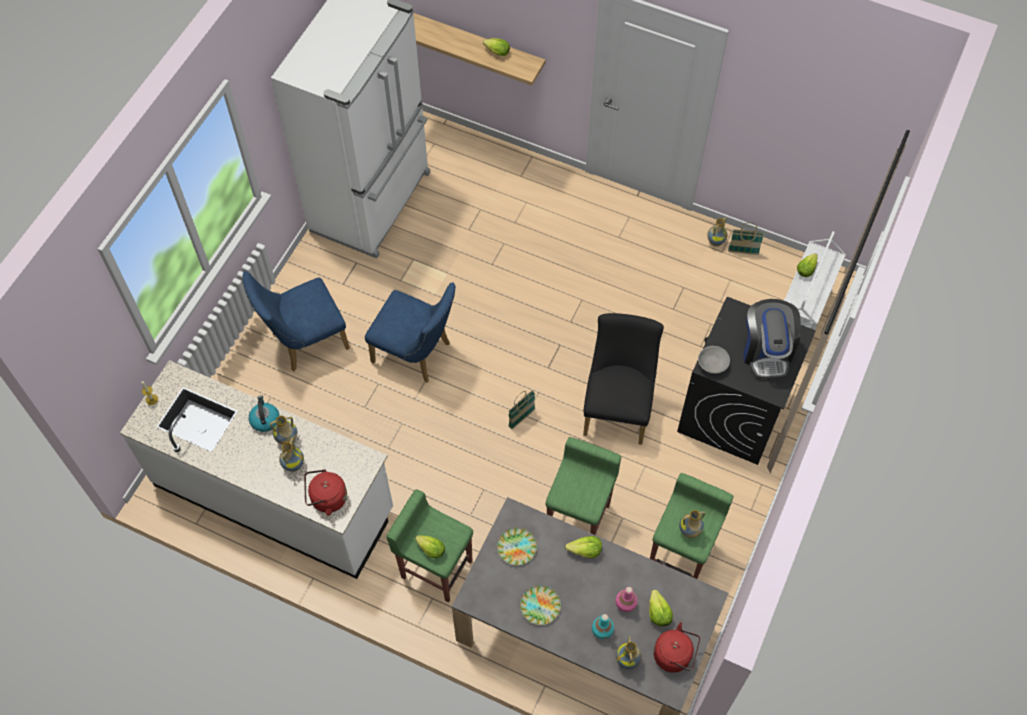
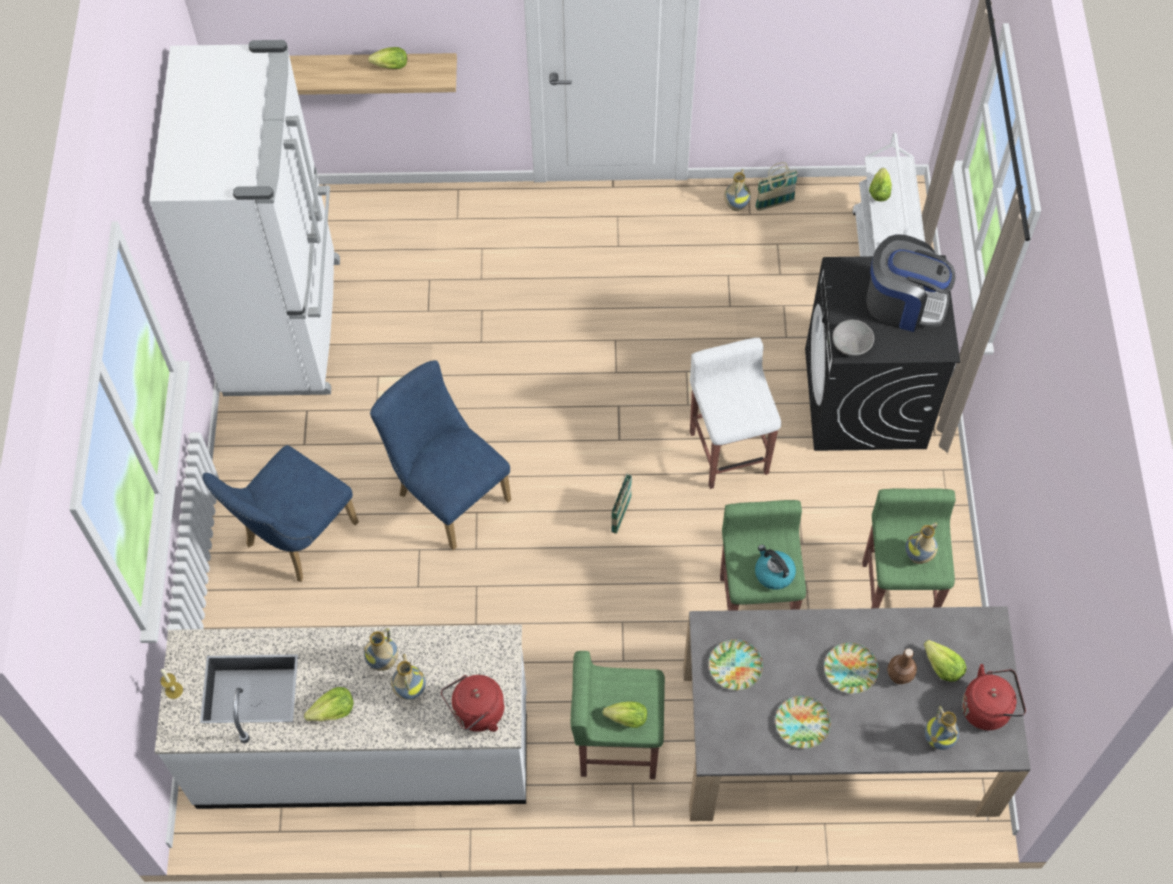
camera: 25 degrees left, 0 degrees up
kettle [249,395,279,432] -> kettle moved to [755,545,796,590]
blue chair [365,282,456,383] -> blue chair turned 135 degrees counterclockwise [370,360,511,550]
lettuce [565,536,602,558] -> lettuce moved to [304,687,354,721]
black chair [583,313,664,445] -> white stool [690,338,781,489]
turquoise bottle [592,614,614,639] -> none
pink bottle [616,587,637,612] -> brown bottle [887,648,917,684]
coffee machine [743,299,801,379] -> coffee machine turned 45 degrees counterclockwise [866,234,955,332]
none -> plate [824,643,879,694]

